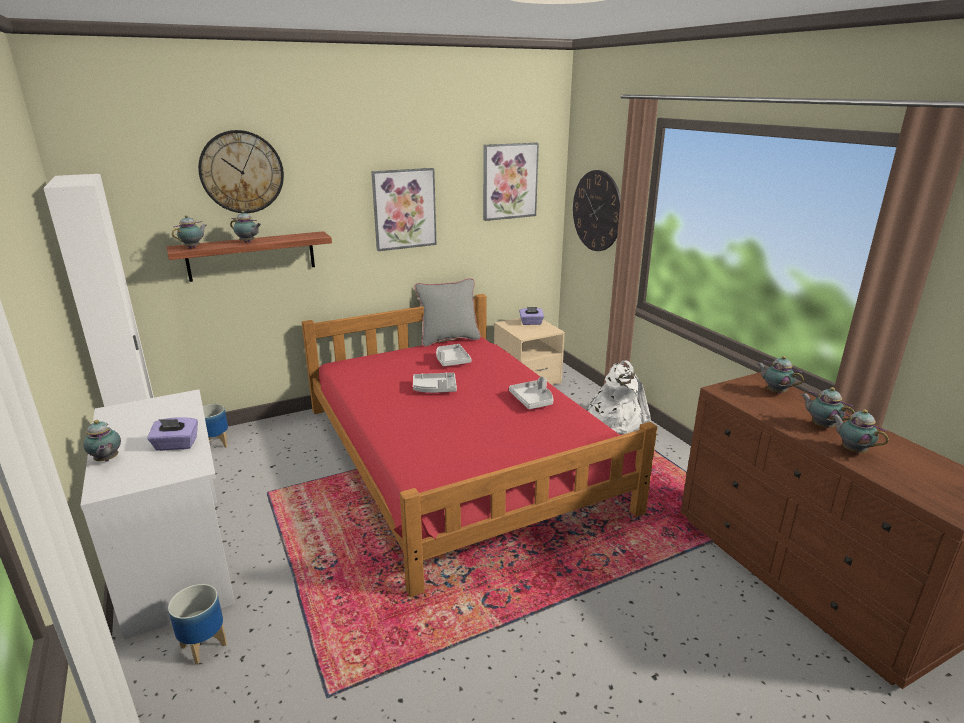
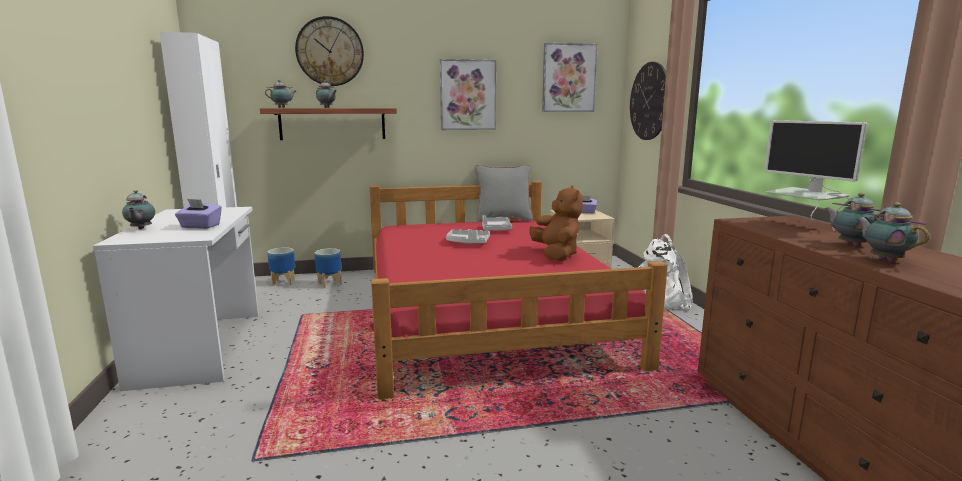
camera: 15 degrees right, 10 degrees down
planter [168,584,227,665] -> planter moved to [314,248,342,288]
grey tray [509,376,553,409] -> brown plush toy [529,186,583,261]
teapot [757,356,804,394] -> monitor [765,120,868,231]

